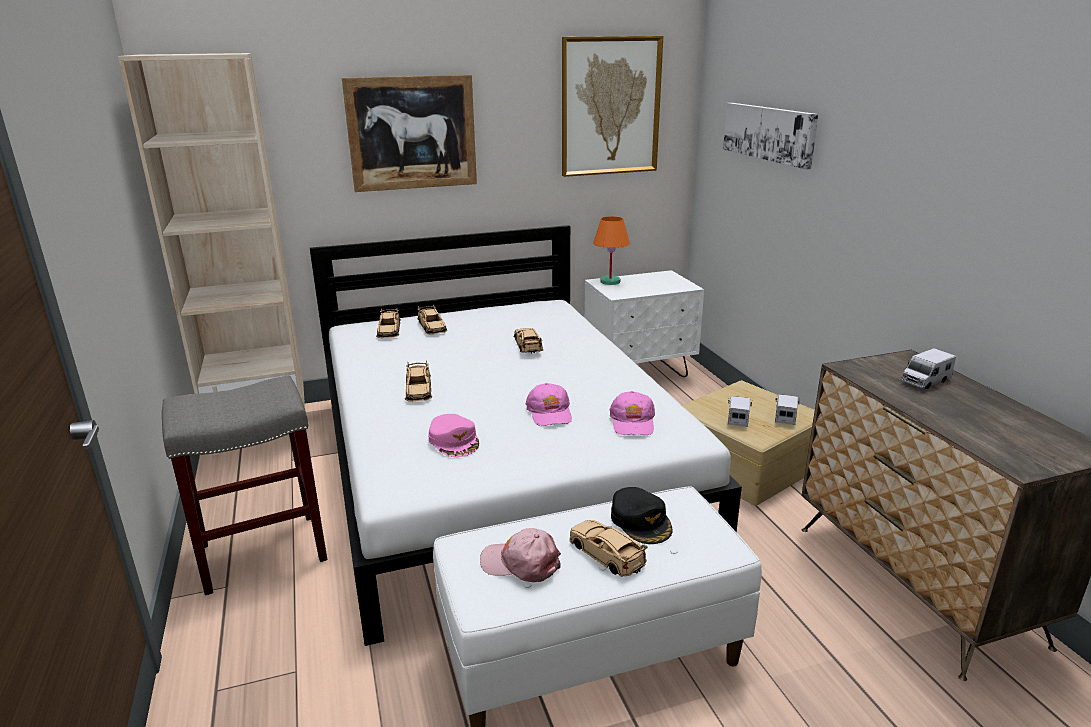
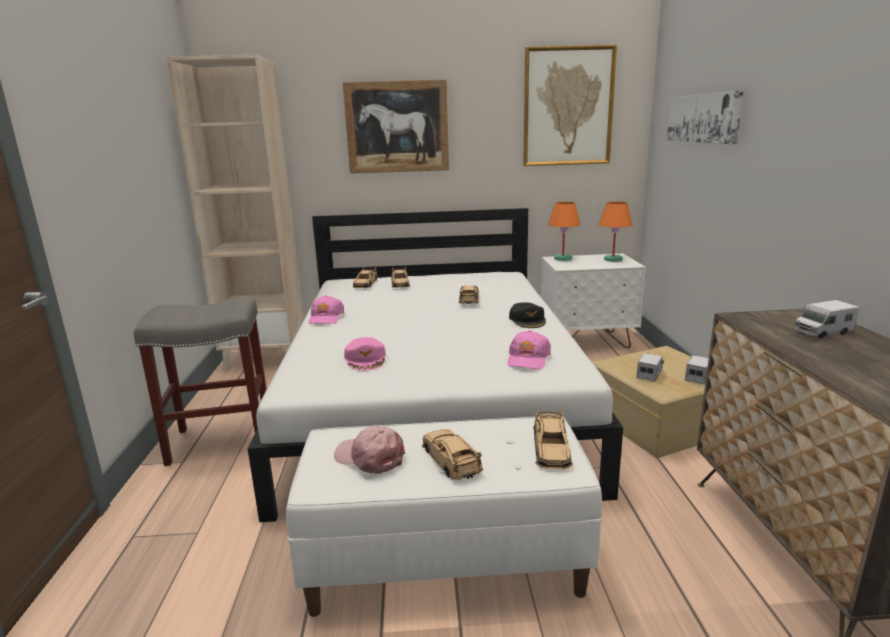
camera: 15 degrees right, 5 degrees down
beige toy car [405,360,432,402] -> beige toy car moved to [533,409,573,470]
pink cap [526,383,572,426] -> pink cap moved to [308,295,344,324]
black cap [611,487,673,544] -> black cap moved to [509,302,546,328]
none -> orange table lamp [599,202,632,262]

